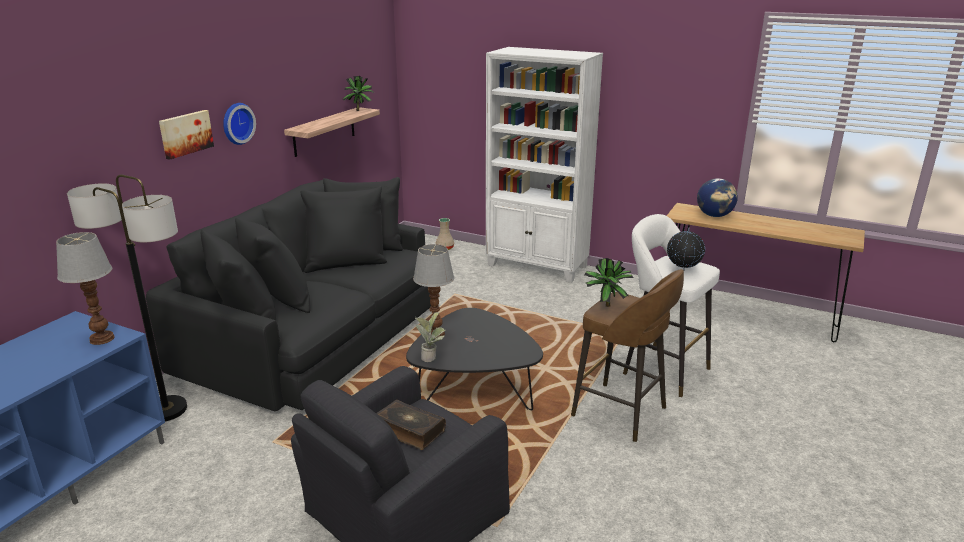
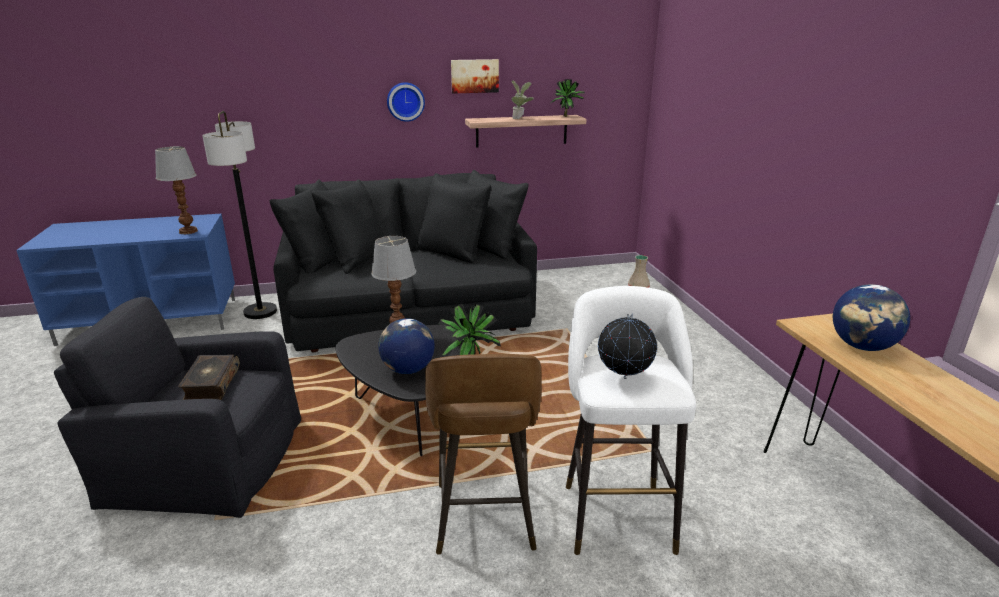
camera: 50 degrees right, 0 degrees up
picture [159,110,214,160] -> picture moved to [451,59,499,94]
potted plant [415,312,446,362] -> potted plant moved to [511,81,534,119]
white bookcase [486,47,603,283] -> none
none -> globe [378,318,435,374]

